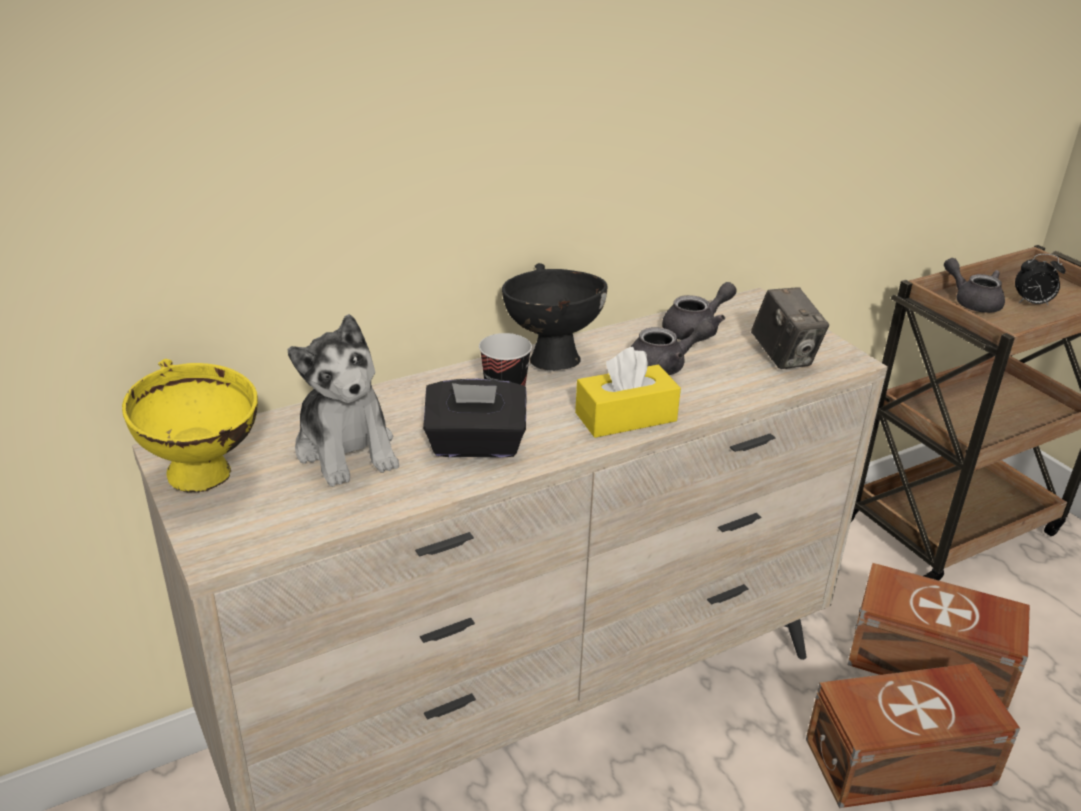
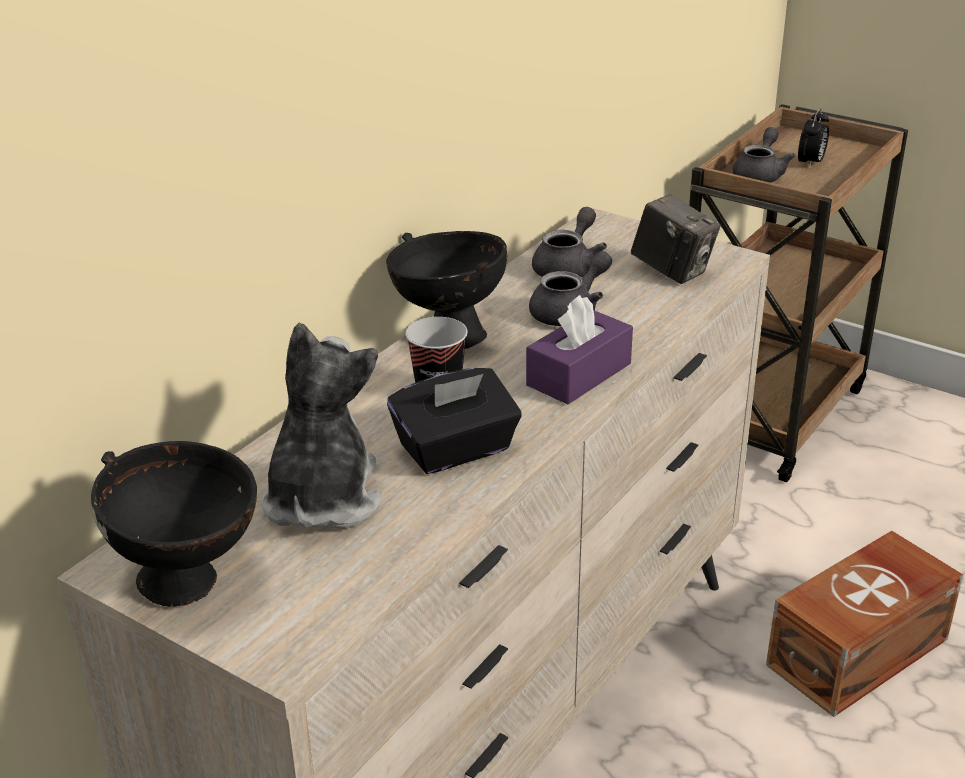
camera: 25 degrees left, 0 degrees up
yellow bowl [122,359,258,492] -> black bowl [91,441,257,607]
plush toy [288,314,399,487] -> plush toy turned 120 degrees counterclockwise [262,323,382,529]
yellow tissue box [575,347,681,438] -> purple tissue box [526,295,633,404]
brown storage box [848,563,1030,710] -> none
grey teapot [944,258,1005,313] -> grey teapot turned 90 degrees clockwise [733,127,795,183]
alarm clock [1015,254,1065,305] -> alarm clock turned 45 degrees counterclockwise [798,108,829,169]

